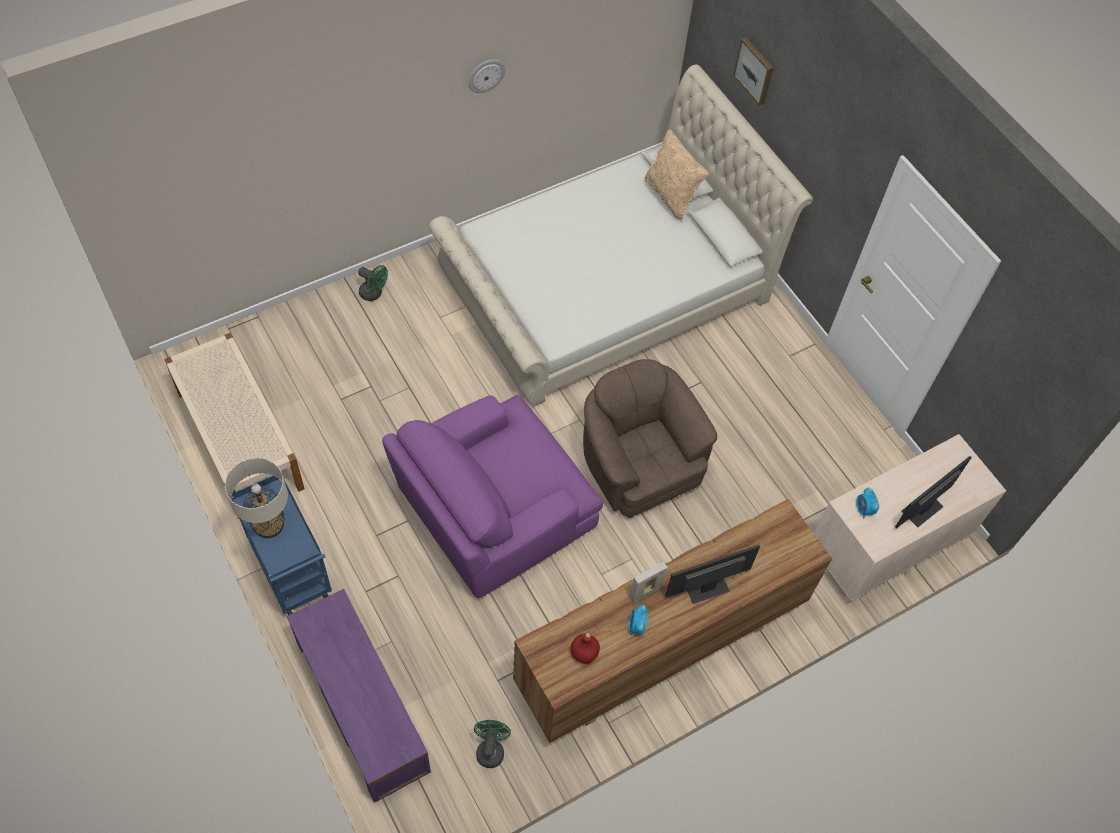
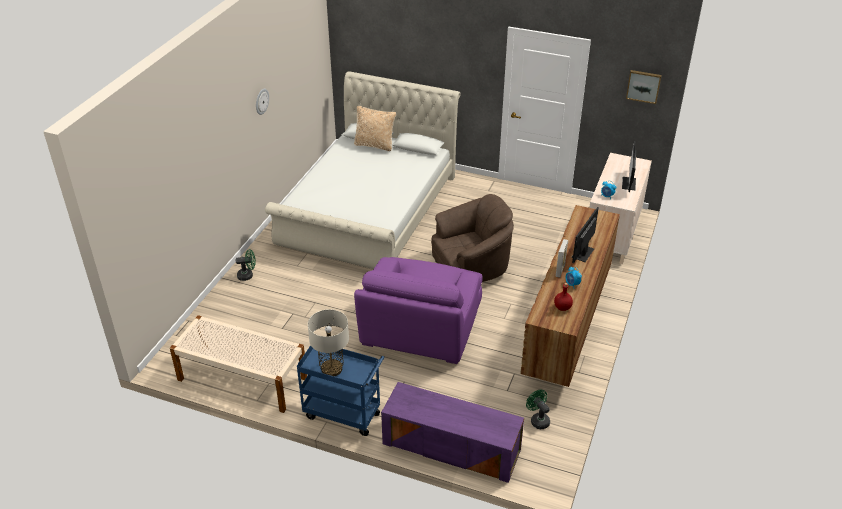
camera: 35 degrees left, 20 degrees down
brown armchair [583,359,717,518] -> brown armchair turned 135 degrees clockwise [431,194,514,282]
picture [733,37,773,105] -> picture moved to [626,70,662,104]

